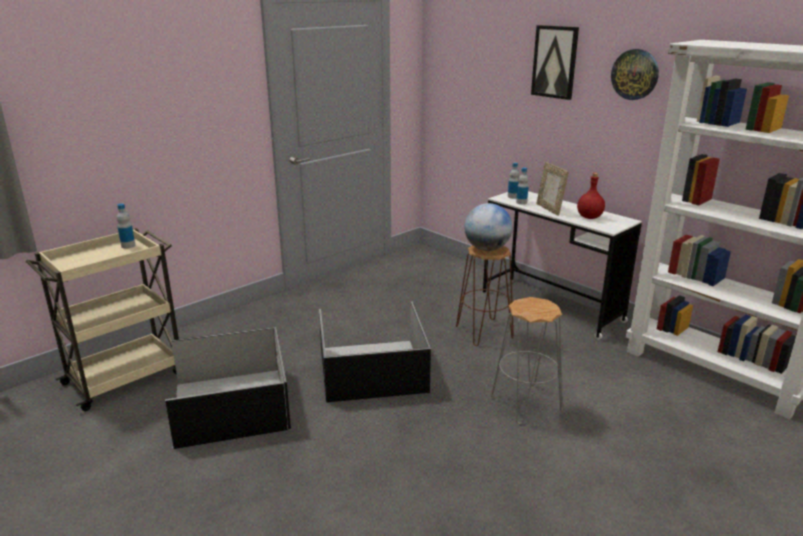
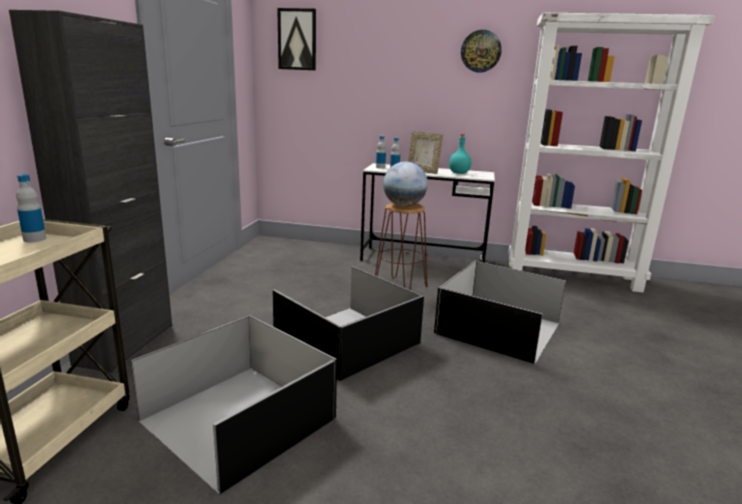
camera: 35 degrees left, 5 degrees down
grey stool [491,297,563,424] -> black storage box [434,260,566,364]
picture [531,25,579,100] -> picture moved to [277,8,316,70]
red bottle [577,173,605,219] -> turquoise bottle [449,134,471,174]
none -> black cabinet [9,10,172,373]

